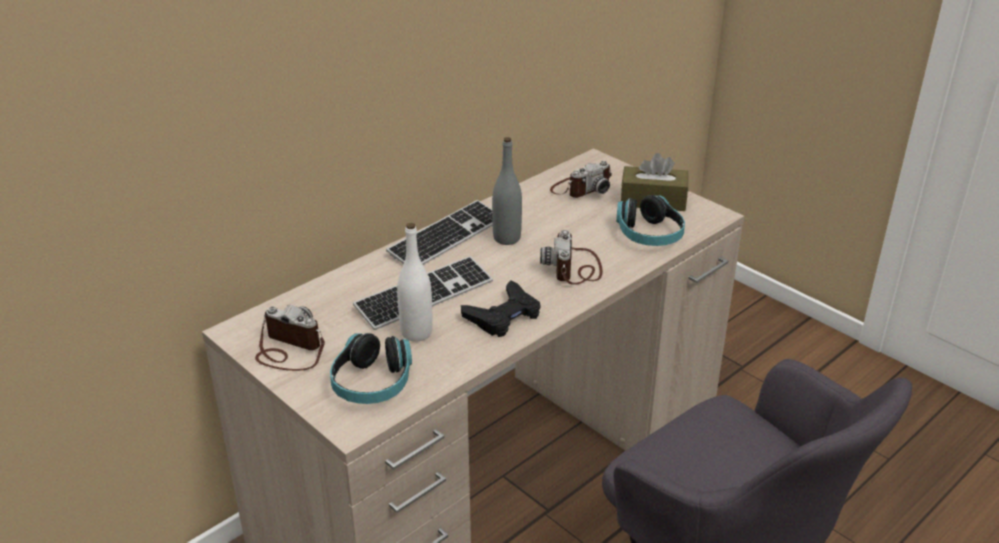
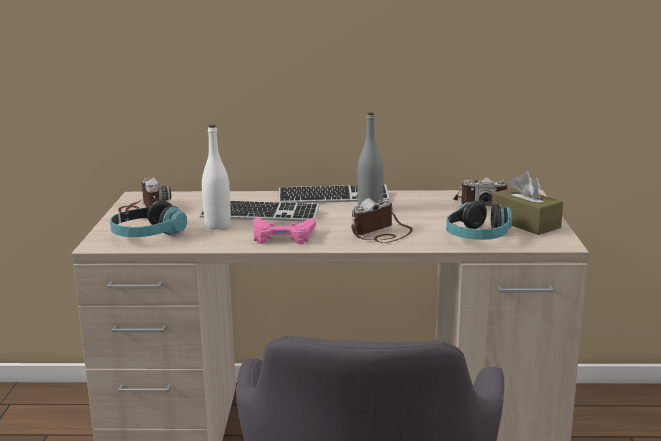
camera: 45 degrees right, 15 degrees down
black game controller [461,280,541,337] -> pink game controller [253,217,316,244]

